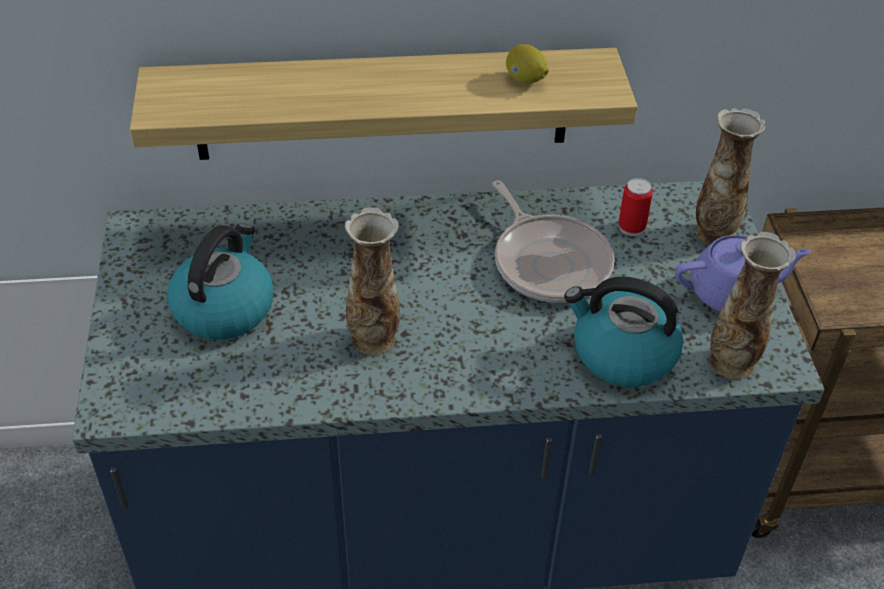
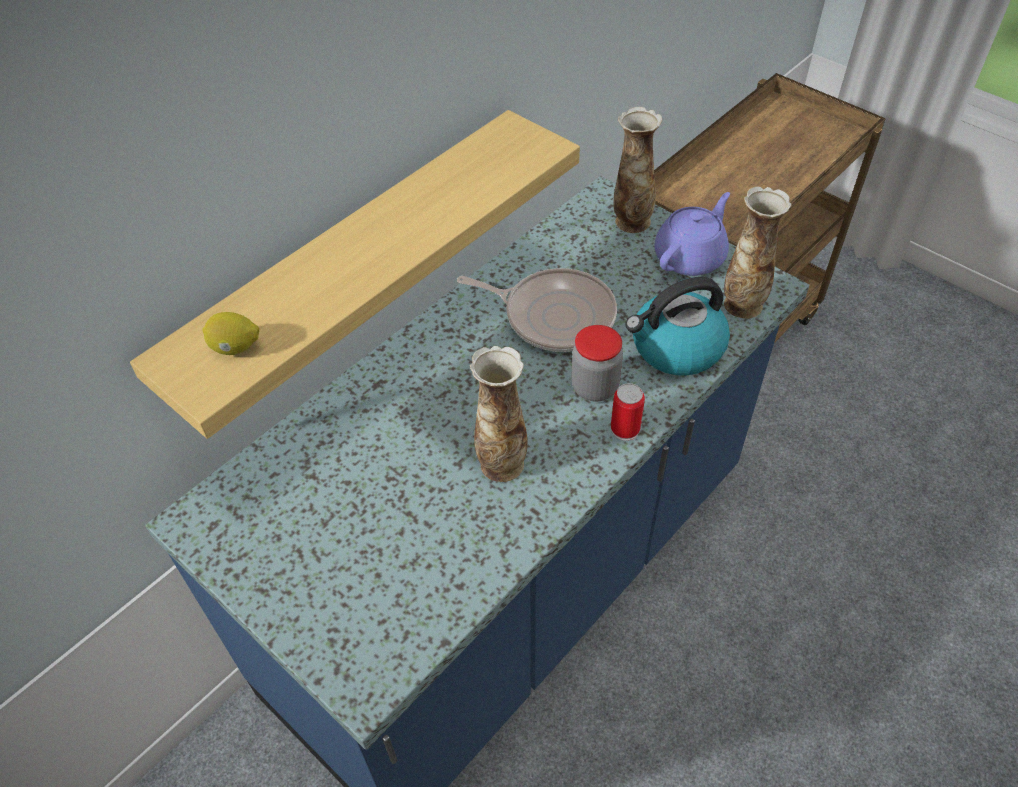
camera: 40 degrees left, 5 degrees up
kettle [167,223,274,340] -> none
lemon [506,44,549,83] -> lemon moved to [202,312,259,355]
can [618,178,653,236] -> can moved to [611,383,645,441]
none -> jar [571,325,623,401]

